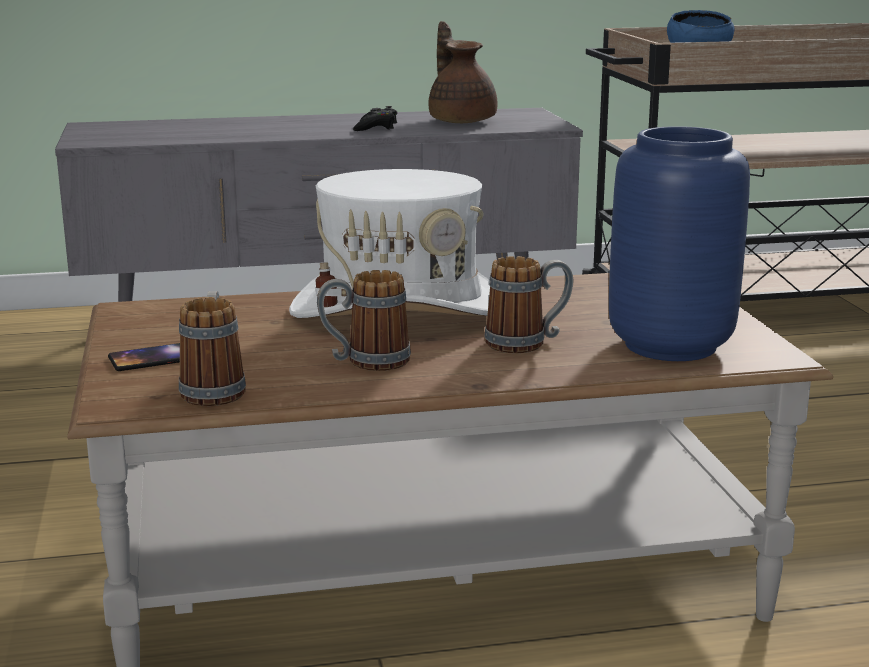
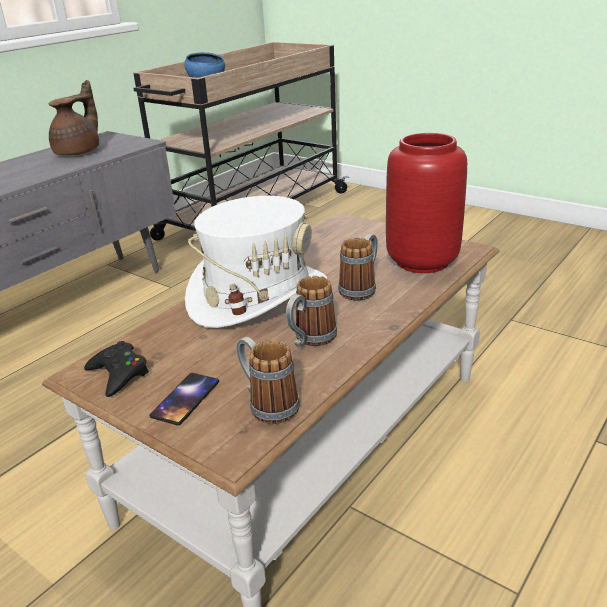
camera: 40 degrees left, 10 degrees up
black game controller [353,106,397,131] -> black game controller moved to [84,341,149,397]
brown teapot [428,21,498,123] -> brown teapot turned 90 degrees clockwise [49,80,99,156]
blue vase [609,126,750,361] -> red vase [386,133,467,273]

